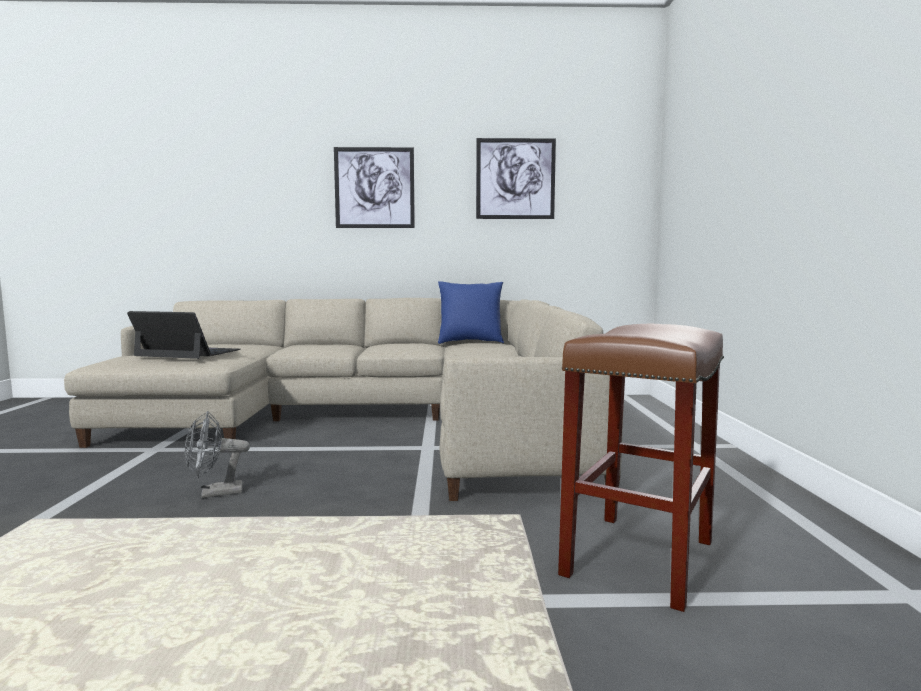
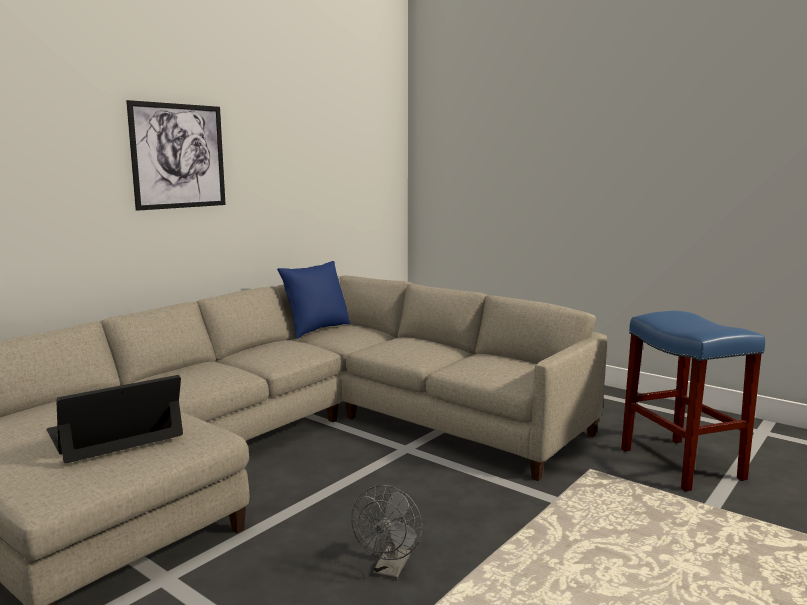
camera: 50 degrees left, 5 degrees up
picture [476,138,556,219] -> none
brown stool [558,324,724,612] -> blue stool [621,311,765,492]

